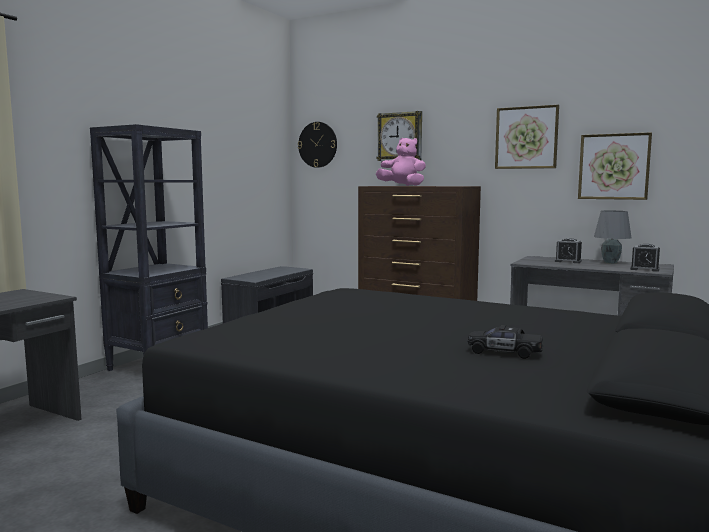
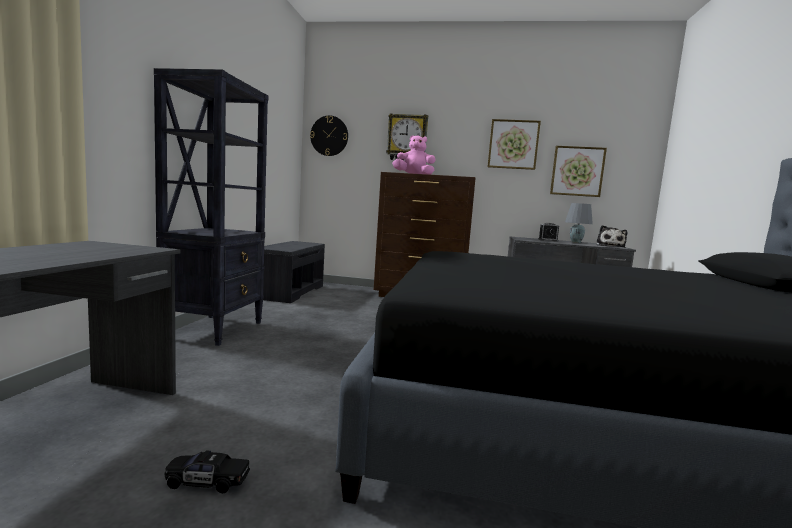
camera: 20 degrees left, 0 degrees up
black toy car [467,325,543,359] -> black toy car moved to [165,450,250,493]
alarm clock [630,244,660,272] -> plush toy [596,225,627,247]

